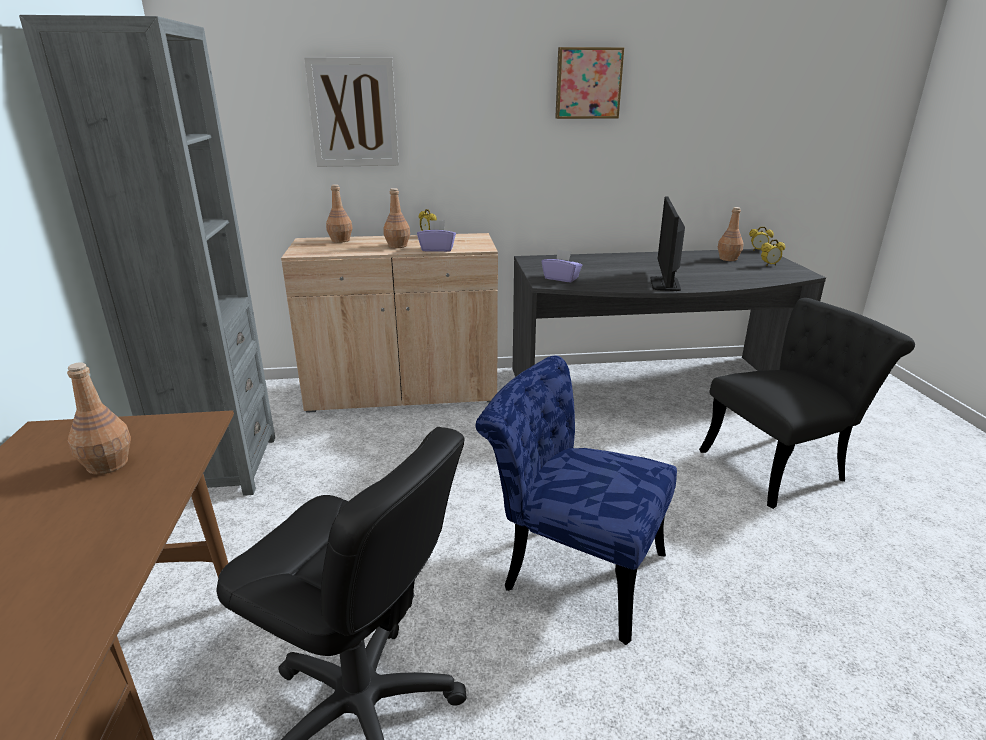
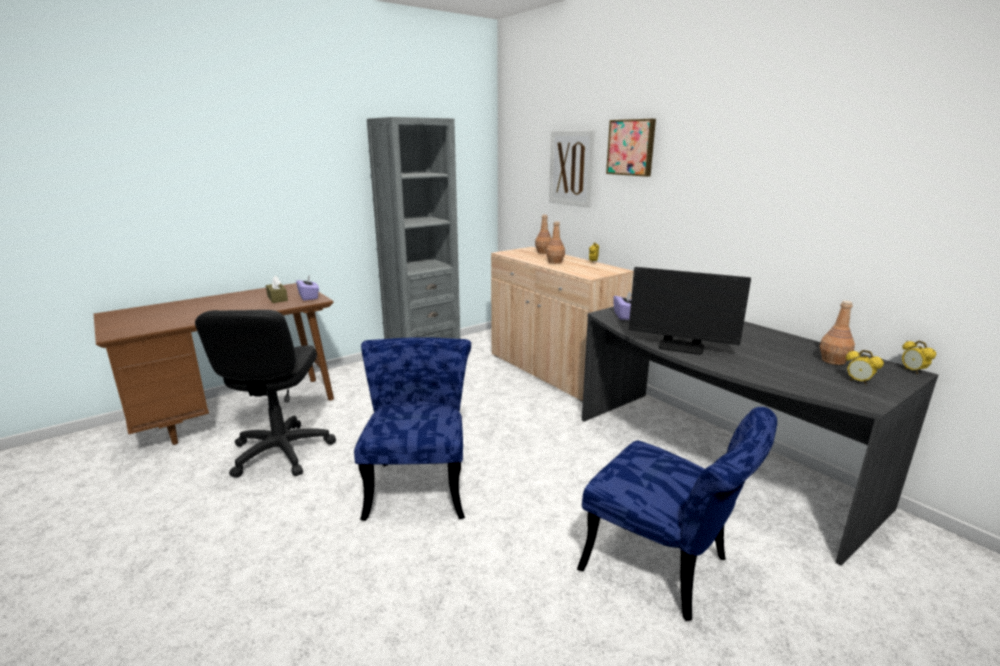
camera: 60 degrees right, 5 degrees down
brown bottle [67,362,131,475] -> brown tissue box [266,276,288,303]
purple tissue box [417,220,456,252] -> purple tissue box moved to [296,276,319,301]
picture [555,47,624,119] -> picture moved to [606,119,656,177]
monitor [650,197,685,291] -> monitor turned 135 degrees counterclockwise [629,267,751,355]
black chair [699,298,915,509] -> blue chair [577,407,777,621]

